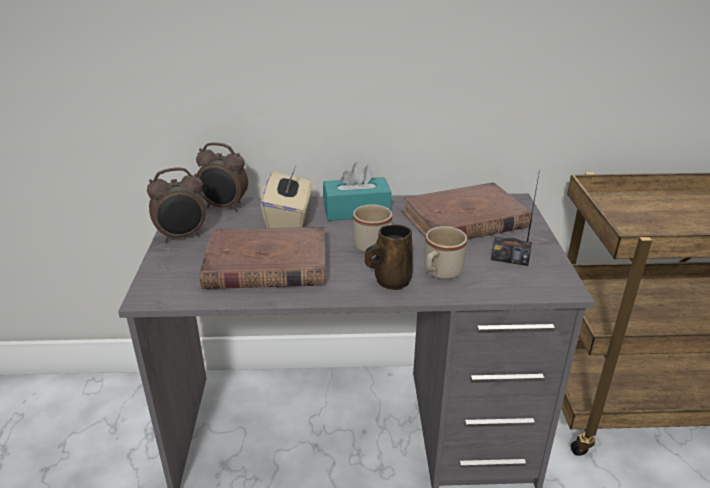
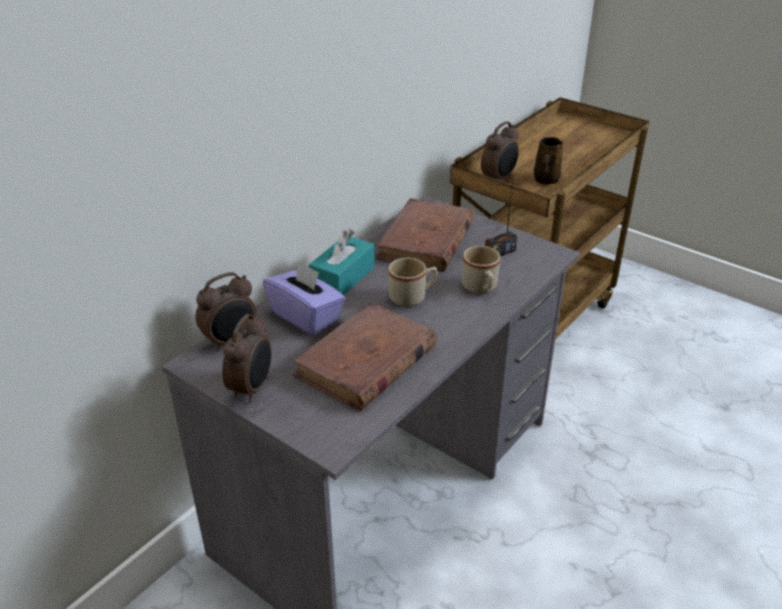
camera: 50 degrees left, 5 degrees up
beige tissue box [261,166,312,228] -> purple tissue box [263,261,345,335]
brown mug [365,224,413,290] -> brown mug moved to [534,137,563,184]
none -> alarm clock [481,121,519,180]

